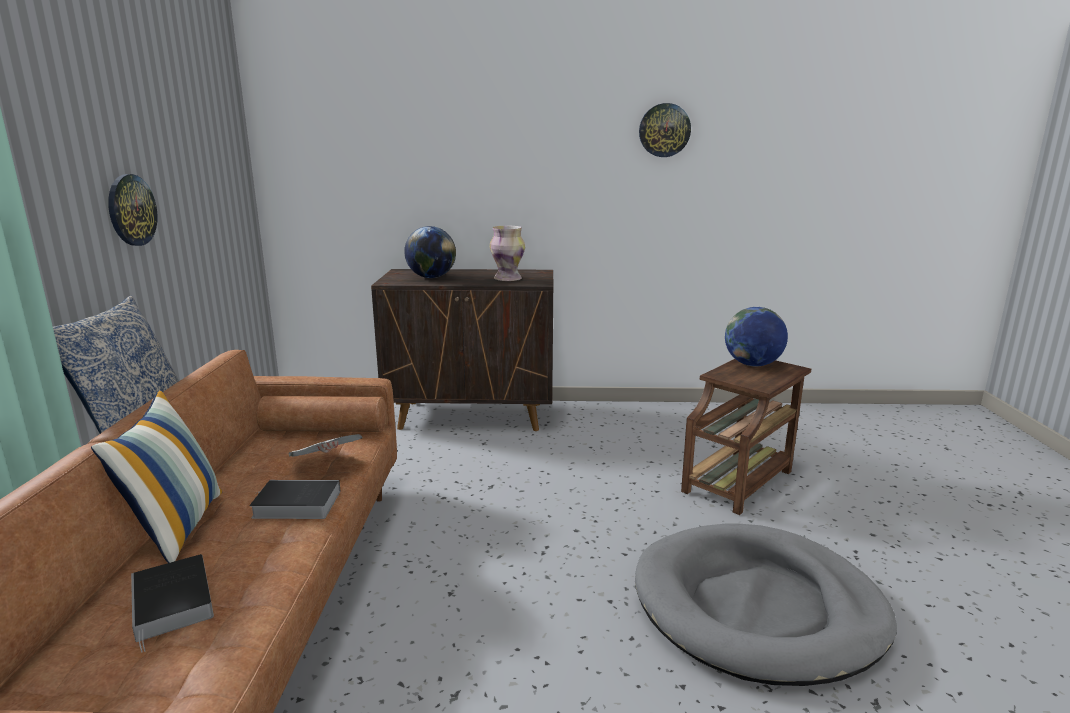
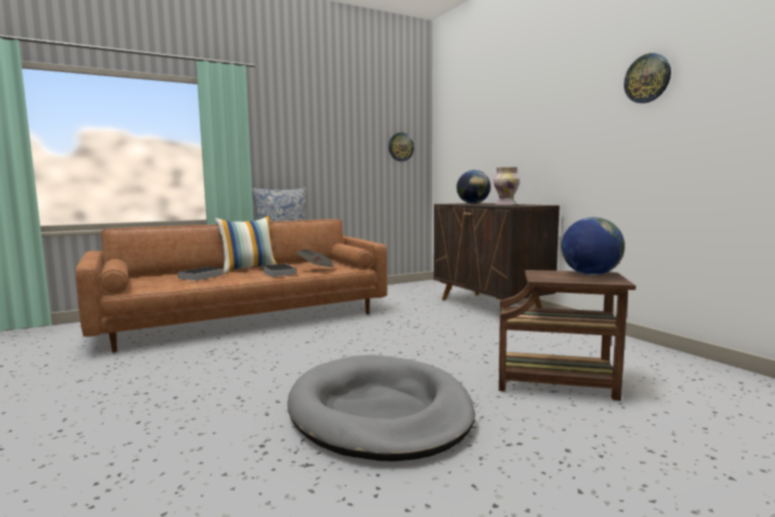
camera: 60 degrees right, 10 degrees down
wall clock [108,174,157,246] -> wall clock moved to [389,132,414,161]

